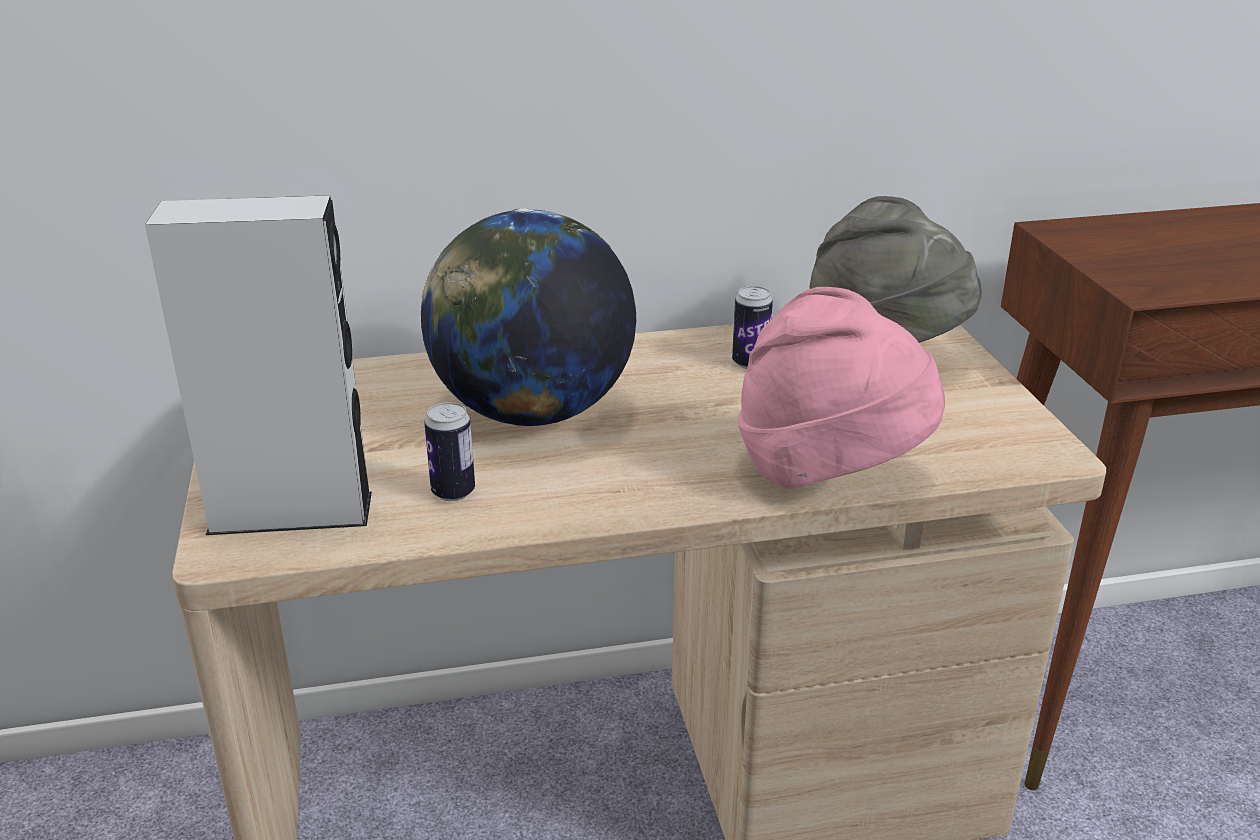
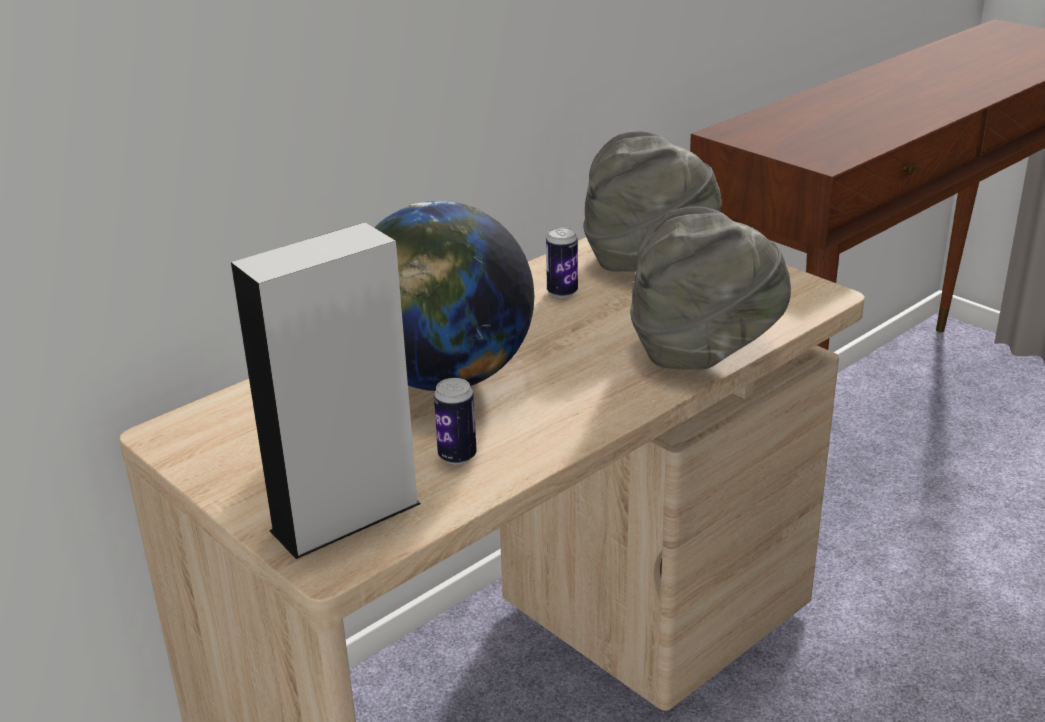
camera: 30 degrees left, 0 degrees up
pink hat [738,287,945,489] -> grey hat [630,206,791,370]

